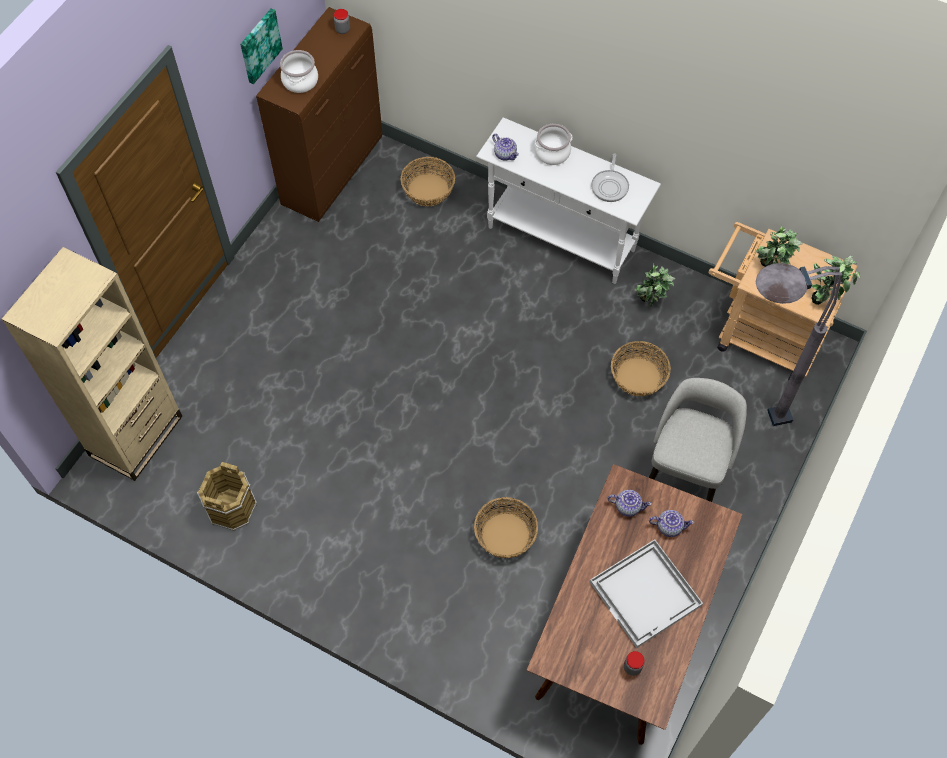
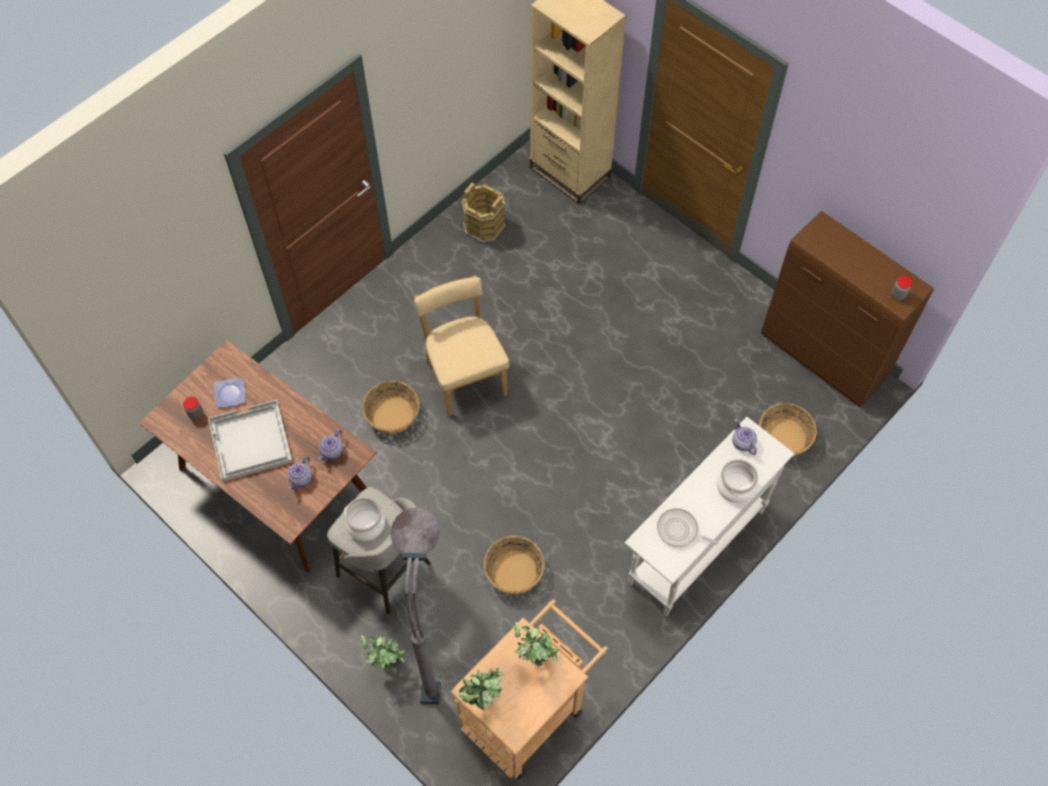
camera: 105 degrees right, 0 degrees up
picture [240,8,283,84] -> none
cooking pot [280,50,318,93] -> cooking pot moved to [344,497,385,541]
teapot [492,134,519,161] -> teapot turned 90 degrees clockwise [732,419,757,455]
potted plant [635,263,676,307] -> potted plant moved to [360,635,405,670]
none -> plate [214,378,246,407]
none -> beige chair [414,276,509,416]

